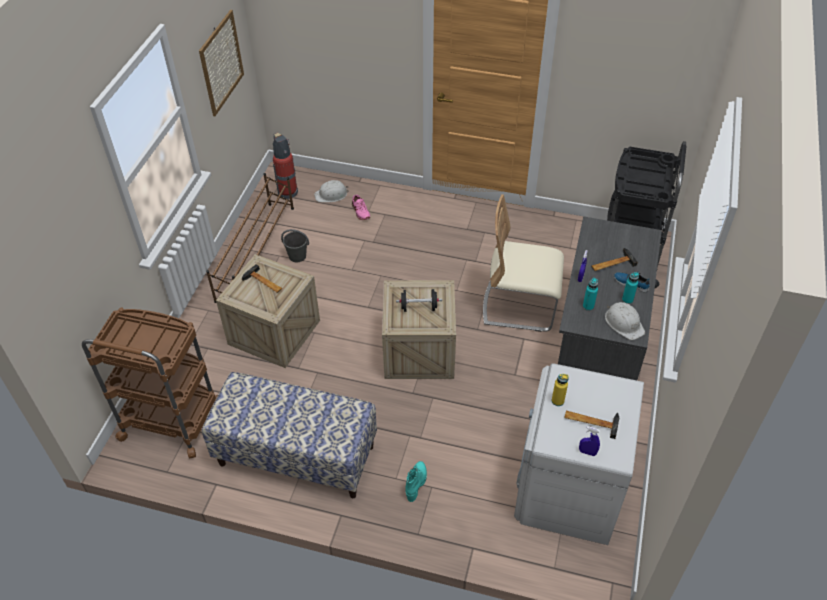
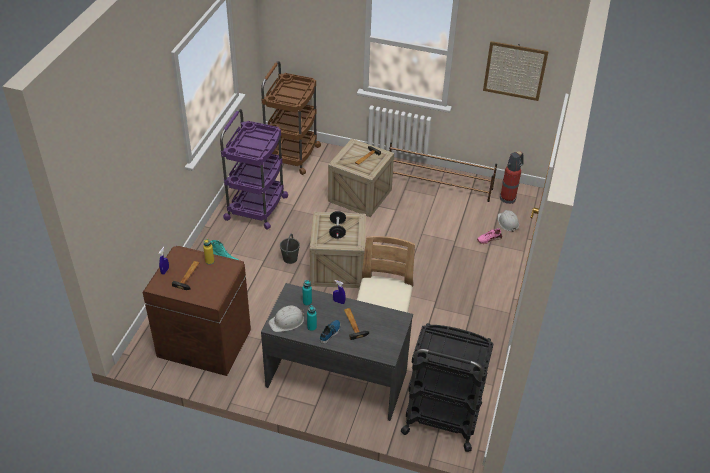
camera: 90 degrees right, 5 degrees down
bench [202,372,377,498] -> purple cart [220,109,288,230]
grey bucket [281,229,309,262] -> grey bucket moved to [280,233,300,264]
white washing machine [514,363,644,545] -> brown washing machine [143,246,251,376]

